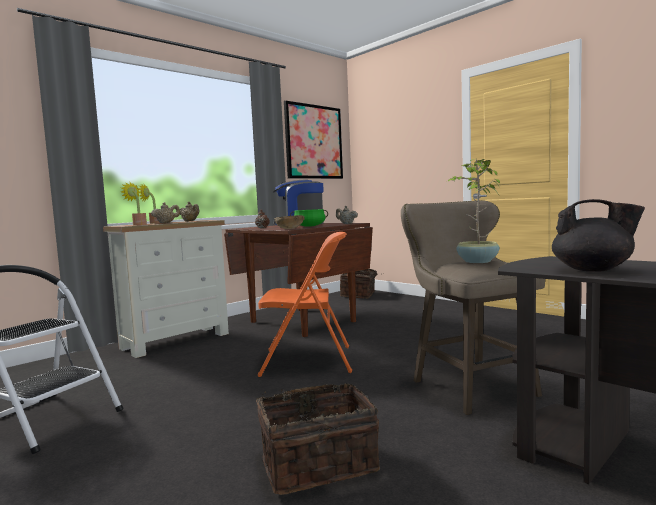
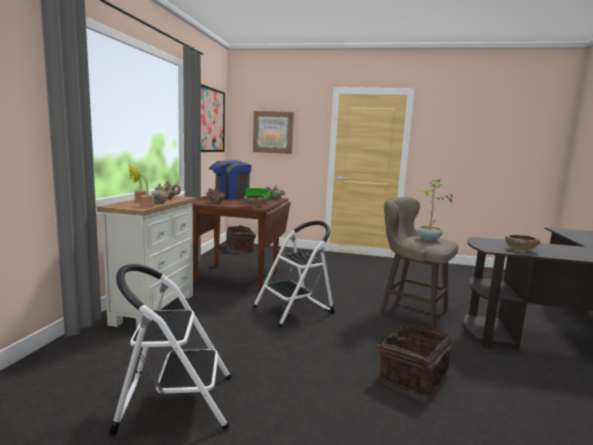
camera: 35 degrees left, 5 degrees up
orange chair [258,232,352,377] -> step ladder [253,221,335,327]
black teapot [552,199,645,271] -> brown bowl [505,235,540,251]
none -> picture [253,111,294,154]

